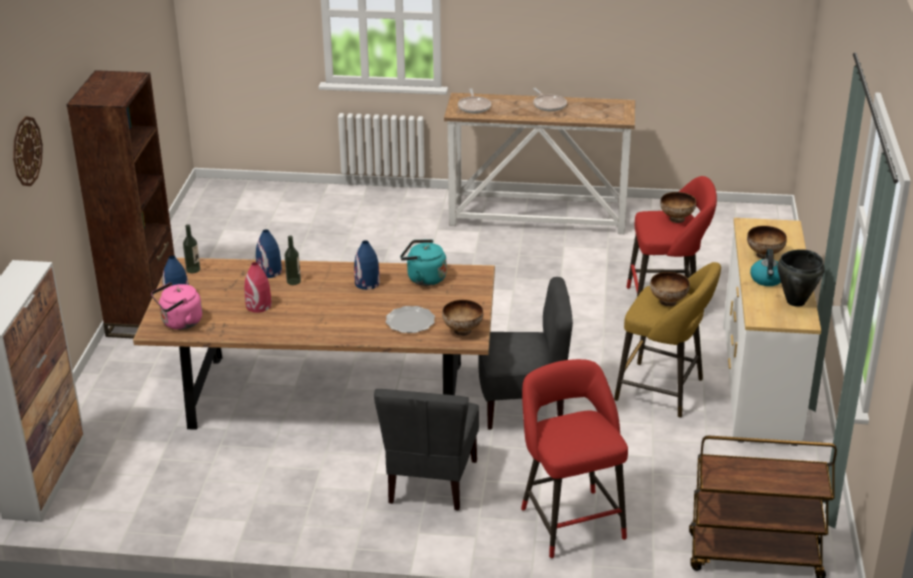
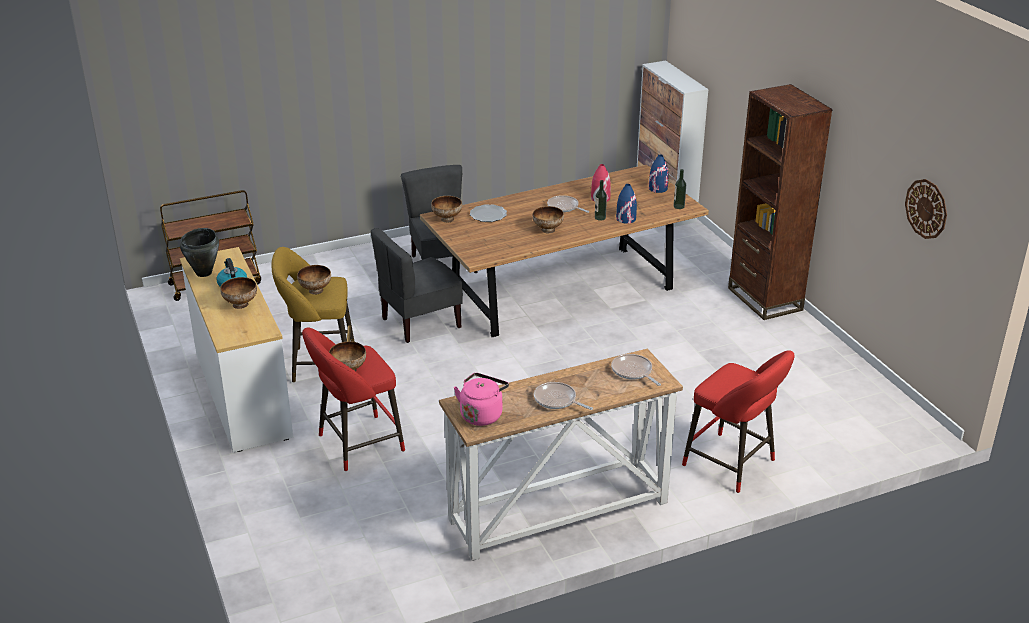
camera: 150 degrees right, 0 degrees up
wall clock [13,116,43,186] -> wall clock moved to [905,179,947,239]
pink kettle [151,282,202,330] -> pink kettle moved to [454,373,509,426]
blue vase [354,240,380,290] -> bowl [533,206,564,233]
turquoise kettle [400,239,447,286] -> none
red stool [521,359,628,559] -> red stool moved to [682,350,795,493]
none -> frying pan [547,195,589,213]

